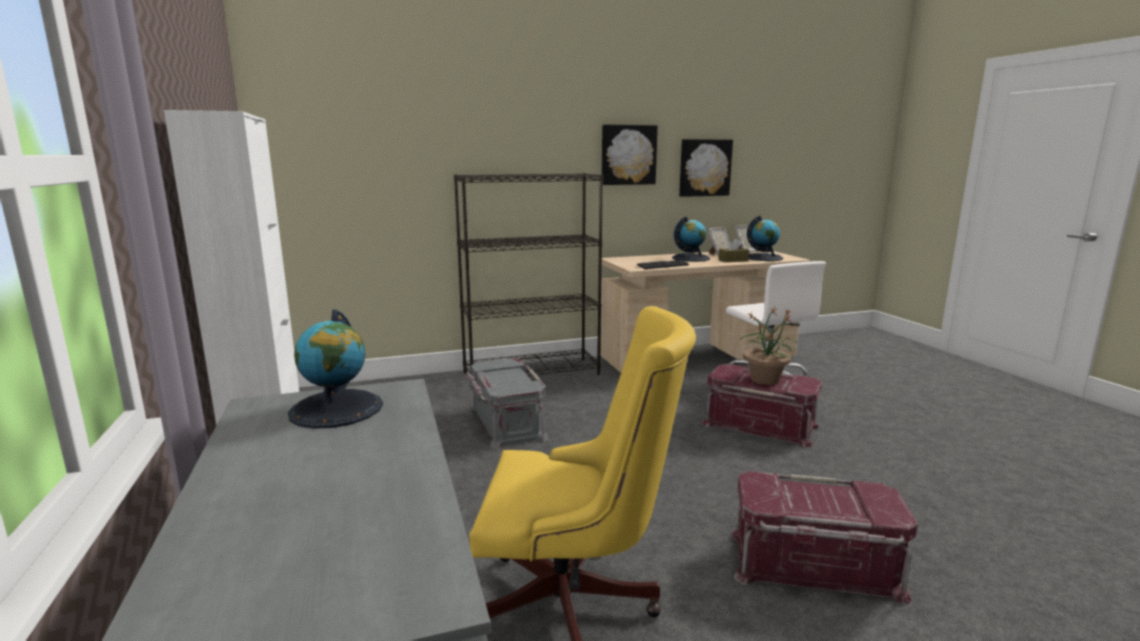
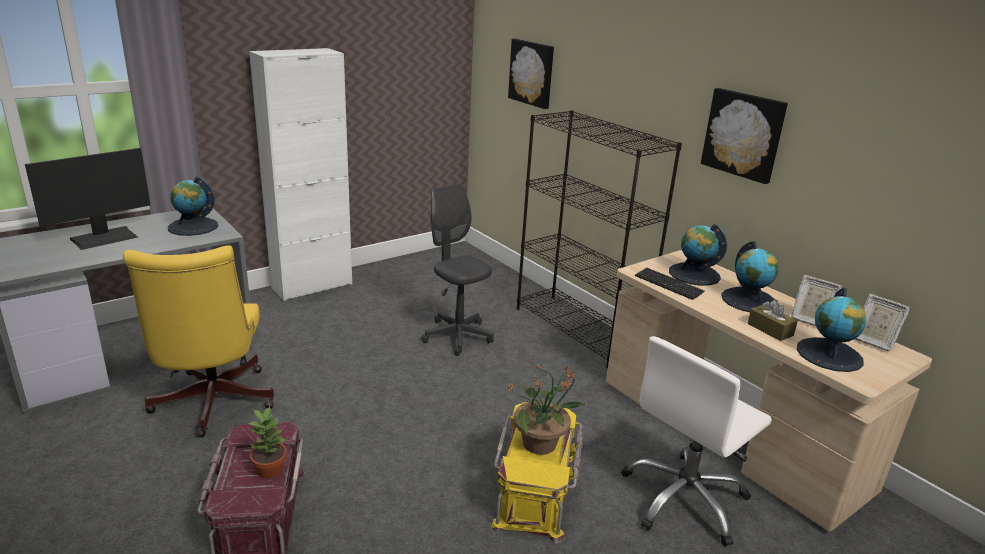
camera: 70 degrees right, 10 degrees up
grey storage box [467,358,549,449] -> grey office chair [421,184,494,356]
picture [679,139,733,197] -> picture moved to [508,39,554,109]
red storage box [702,364,822,448] -> yellow storage box [490,402,583,544]
none -> monitor [25,148,150,250]
none -> potted plant [248,406,287,478]
none -> globe [669,224,727,286]

